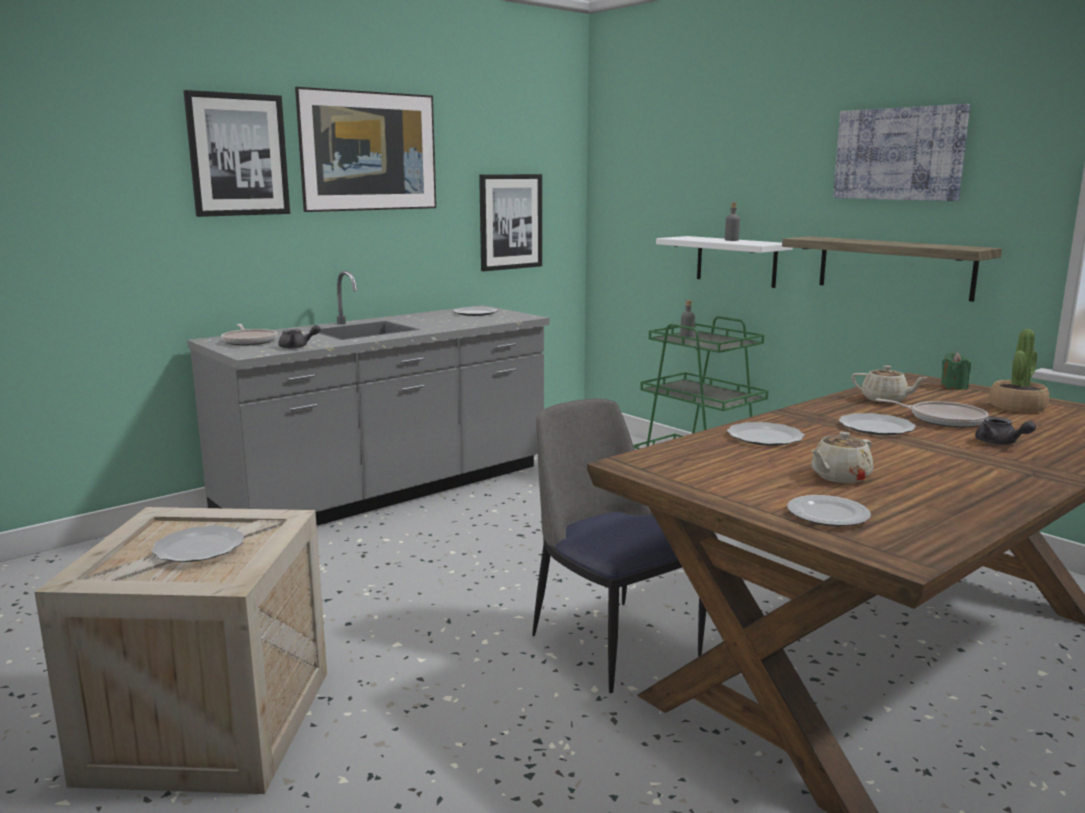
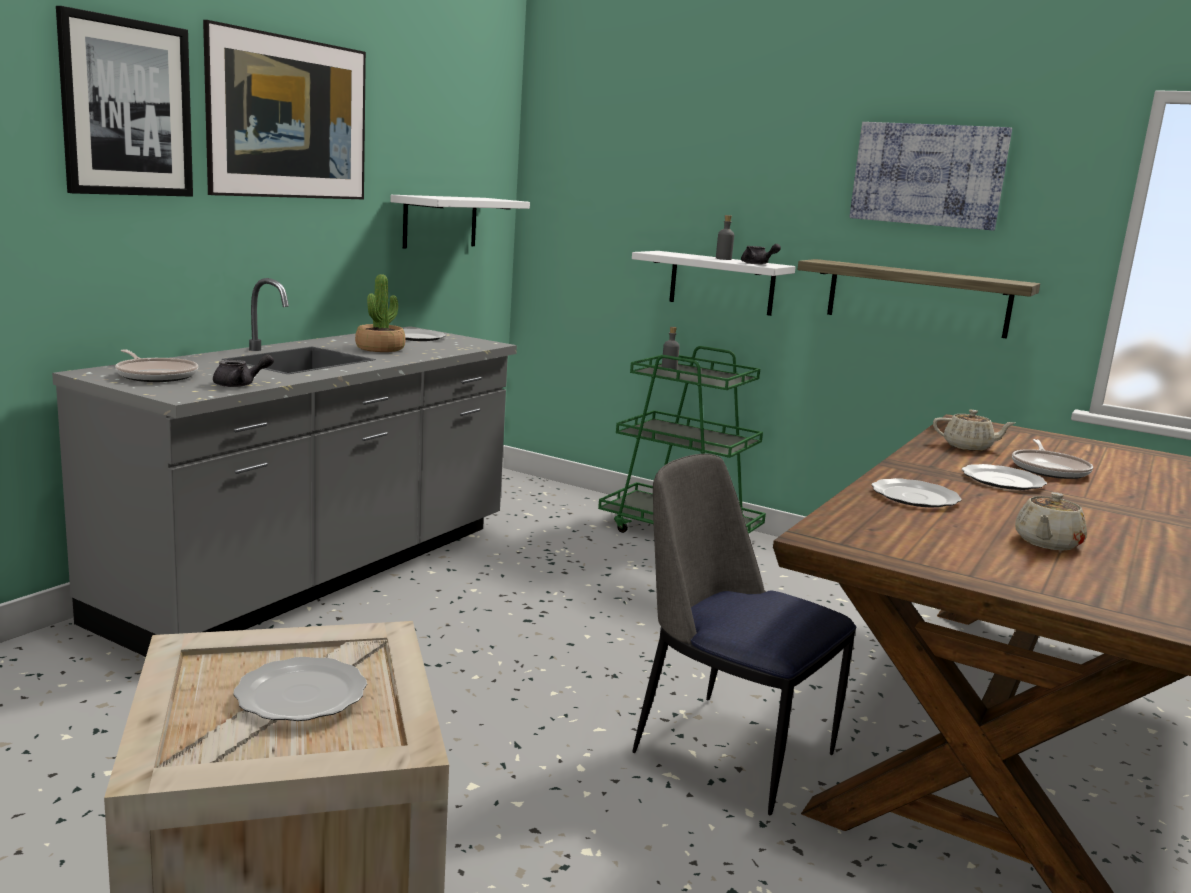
camera: 20 degrees left, 0 degrees up
picture [479,174,542,271] -> white shelf [390,195,530,249]
plate [787,495,871,526] -> none
frying pan [876,399,988,428] -> frying pan turned 90 degrees clockwise [1012,439,1093,479]
green candle [941,352,971,390] -> none
grey teapot [975,417,1036,445] -> grey teapot moved to [741,244,781,264]
potted plant [989,329,1049,413] -> potted plant moved to [355,274,405,352]

